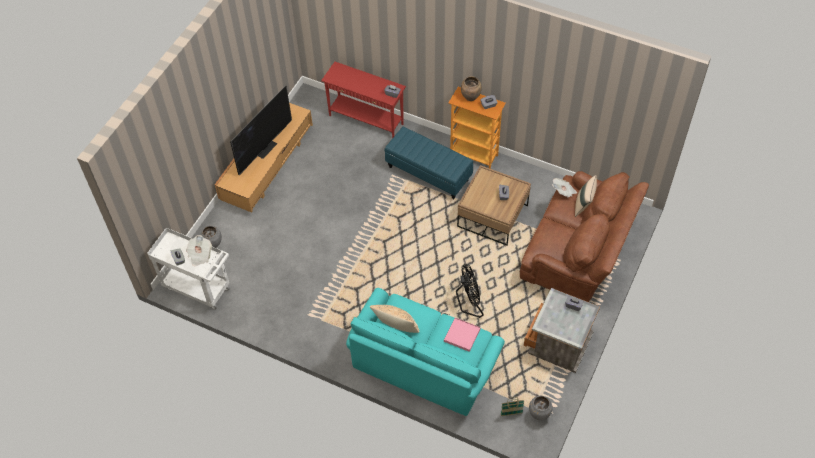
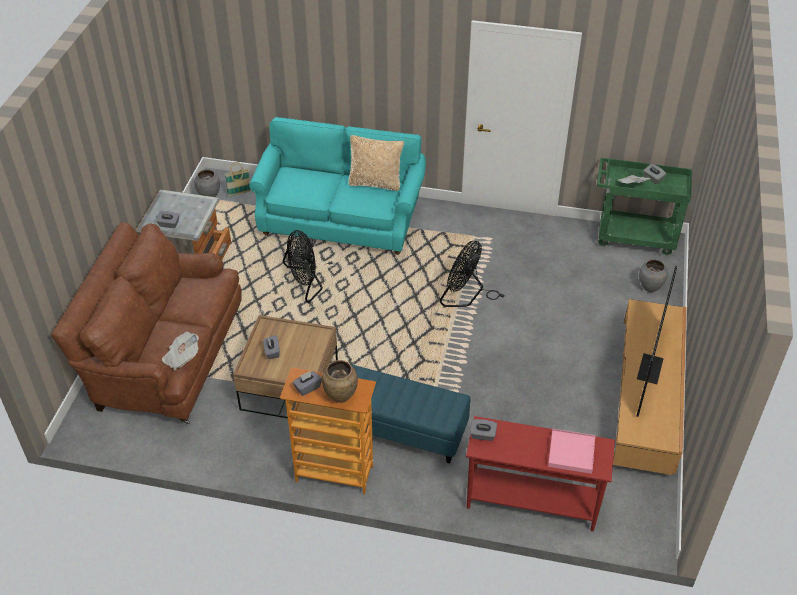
camera: 165 degrees right, 10 degrees down
white cart [147,228,230,309] -> green cart [597,158,692,256]
pink tray [444,318,481,352] -> pink tray moved to [548,429,595,474]
beige pillow [575,175,597,217] -> none
none -> black fan [440,241,505,308]

